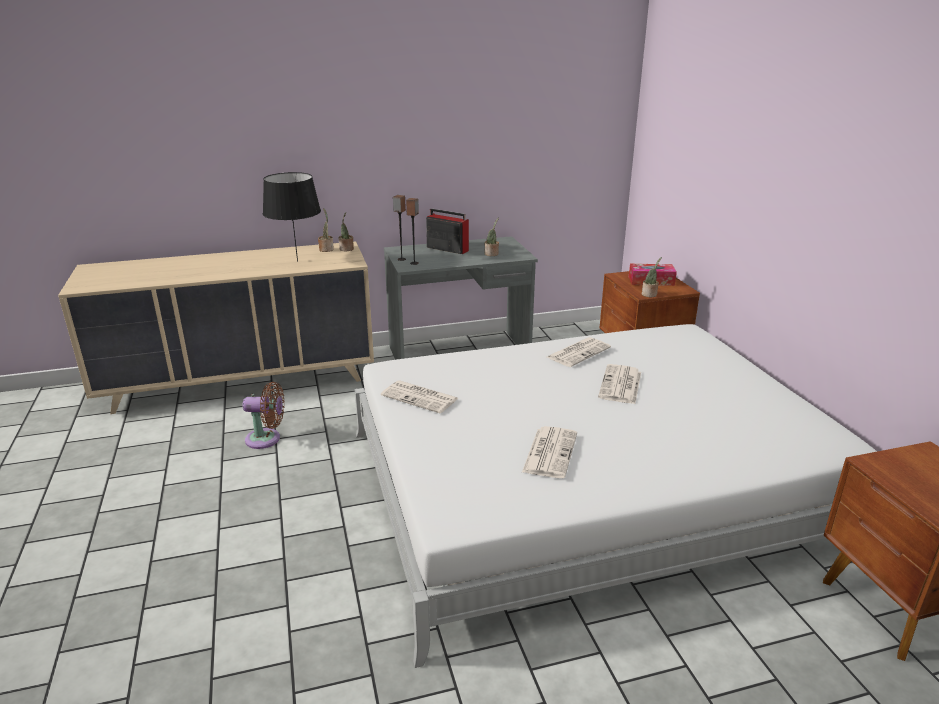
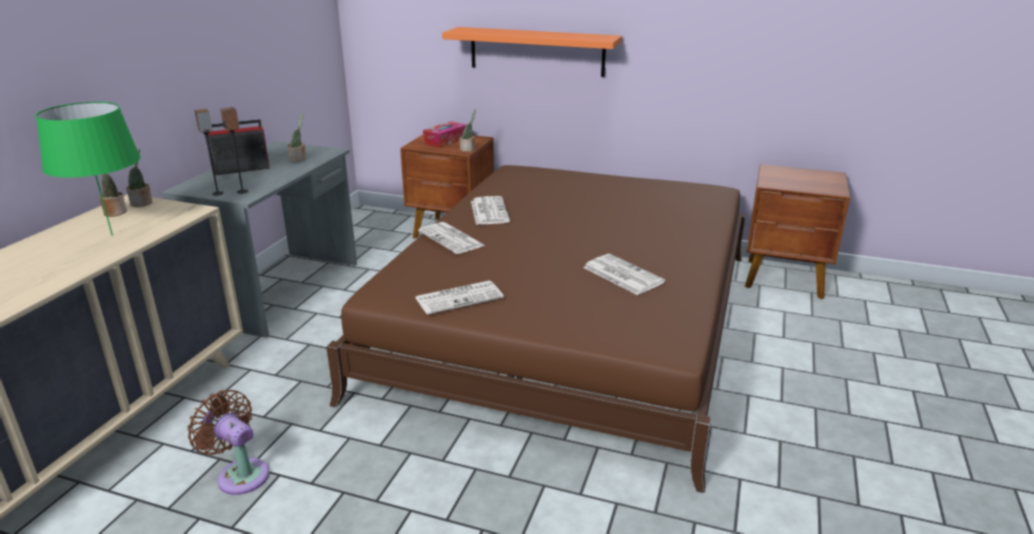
camera: 55 degrees left, 0 degrees up
brown fan [243,382,285,449] -> brown fan turned 90 degrees counterclockwise [187,390,270,495]
black table lamp [263,172,321,262] -> green table lamp [36,102,140,235]
white bed [355,324,877,668] -> brown bed [326,165,746,493]
newspaper [598,364,641,404] -> newspaper moved to [418,222,485,254]
none -> orange shelf [442,27,622,77]

